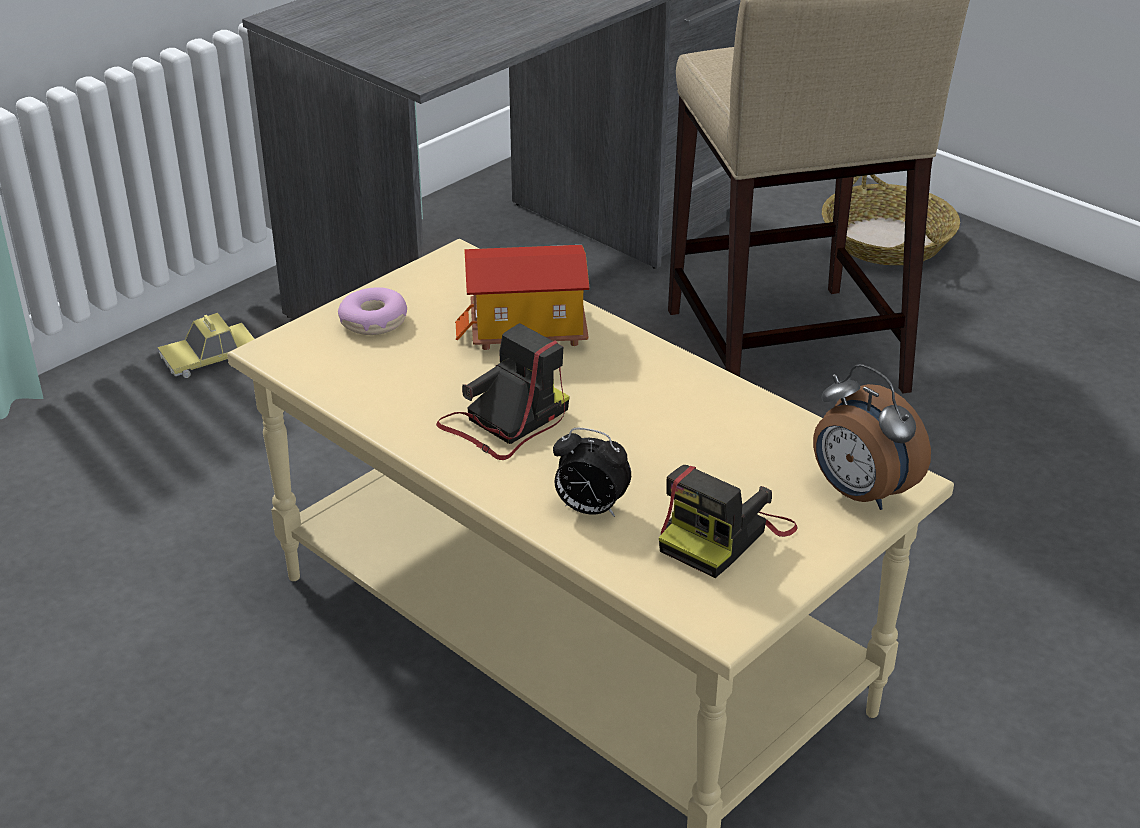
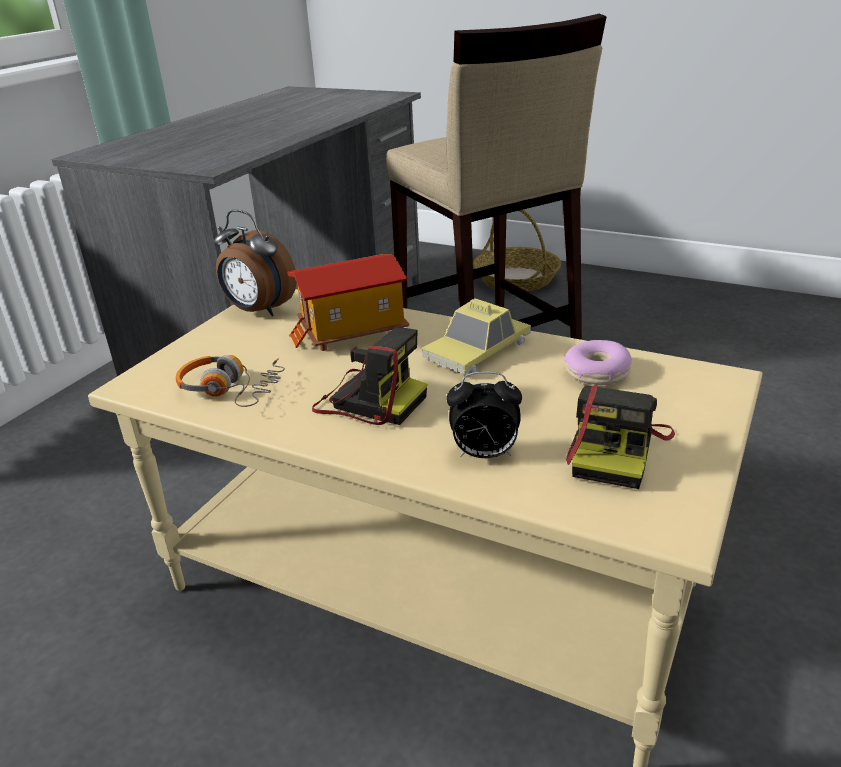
camera: 15 degrees left, 5 degrees down
toy car [158,313,254,378] -> toy car moved to [421,298,531,375]
donut [338,287,407,335] -> donut moved to [564,340,632,385]
camera [436,323,570,460] -> camera turned 90 degrees clockwise [312,327,427,425]
alarm clock [813,364,931,510] -> alarm clock moved to [214,210,297,316]
none -> headphones [176,355,285,407]

